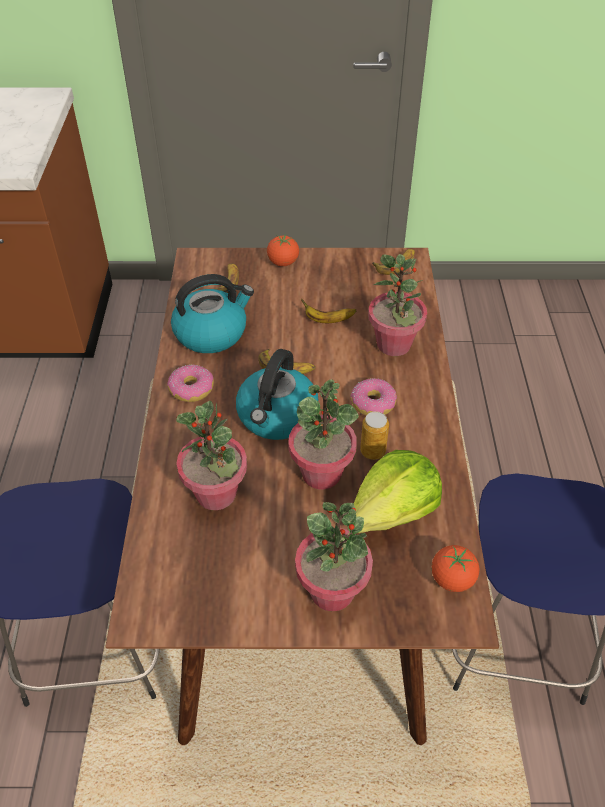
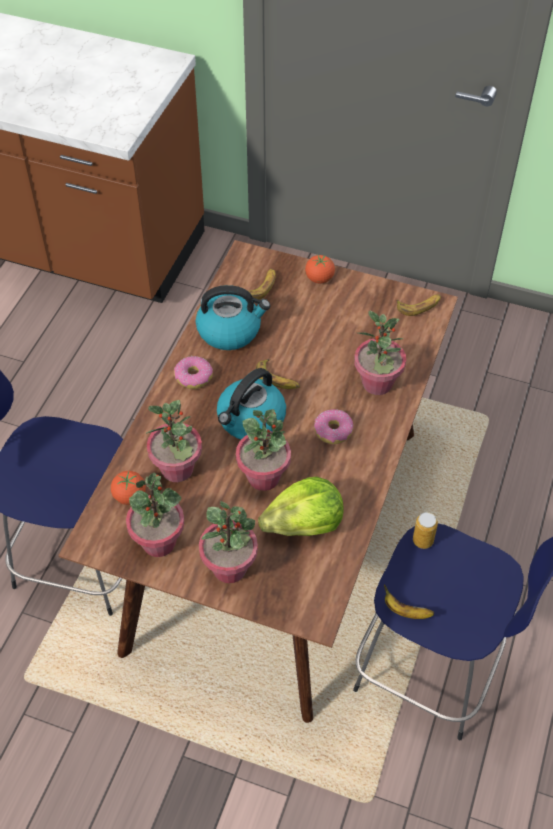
camera: 20 degrees right, 5 degrees up
banana [301,299,356,323] -> banana moved to [384,585,434,619]
can [360,411,389,460] -> can moved to [413,512,438,549]
tomato [432,545,479,592] -> tomato moved to [111,471,146,505]
none -> potted plant [126,473,185,557]

